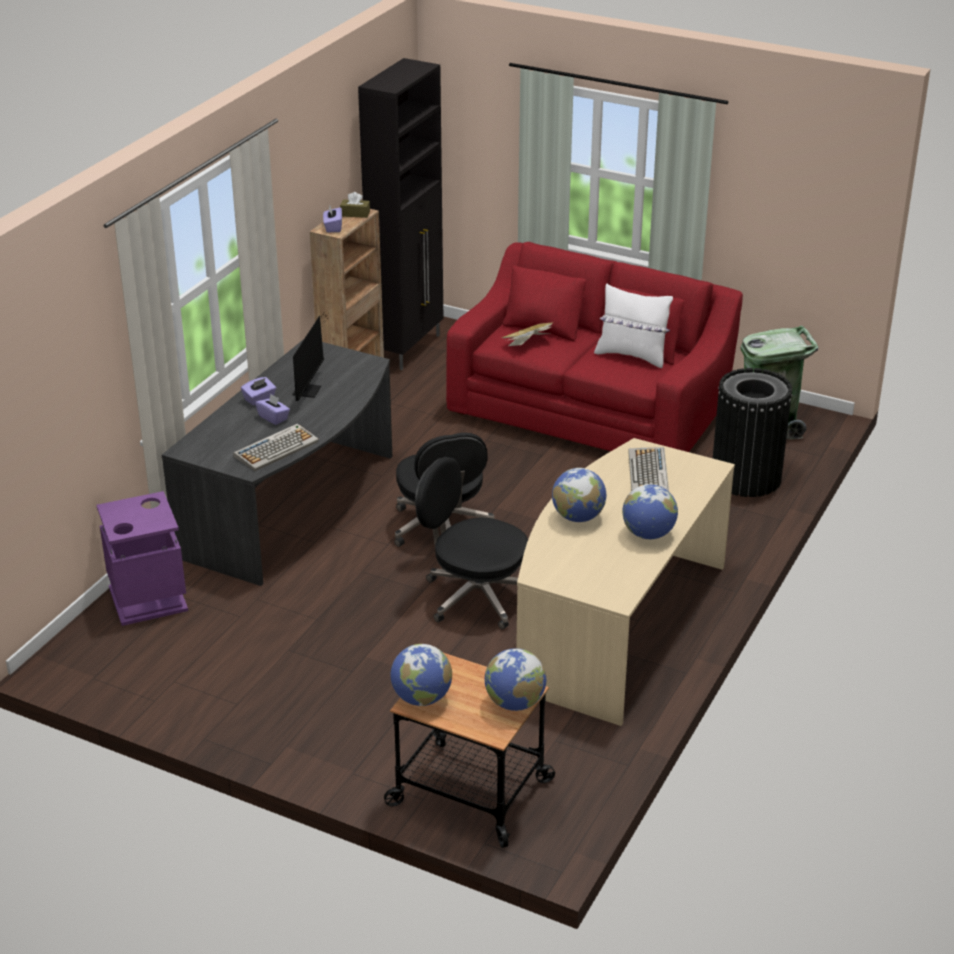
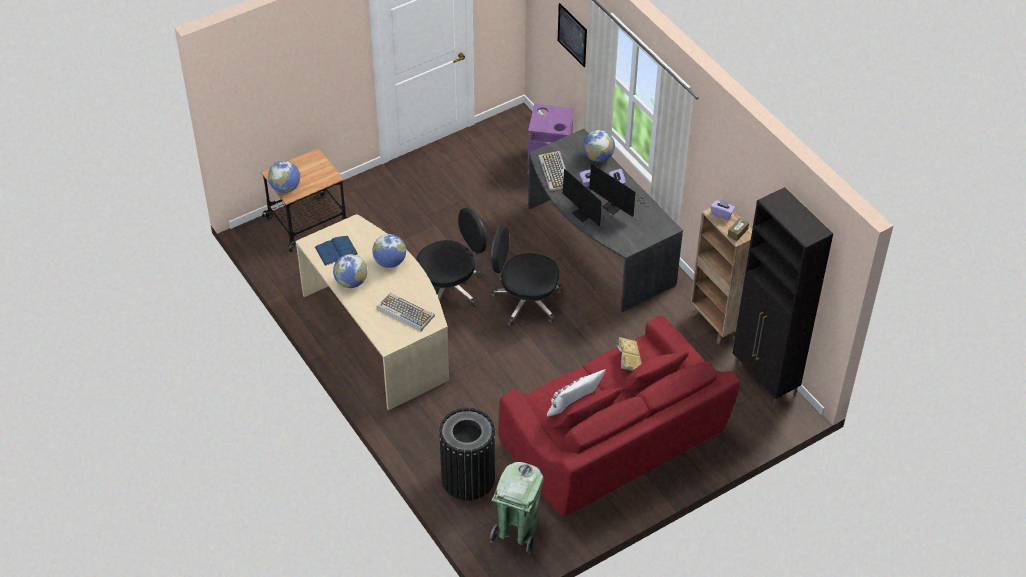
camera: 120 degrees right, 15 degrees up
globe [391,644,452,706] -> globe moved to [583,130,615,162]
none -> blue book [315,236,358,266]
none -> picture [558,3,587,67]
none -> monitor [562,168,611,226]

